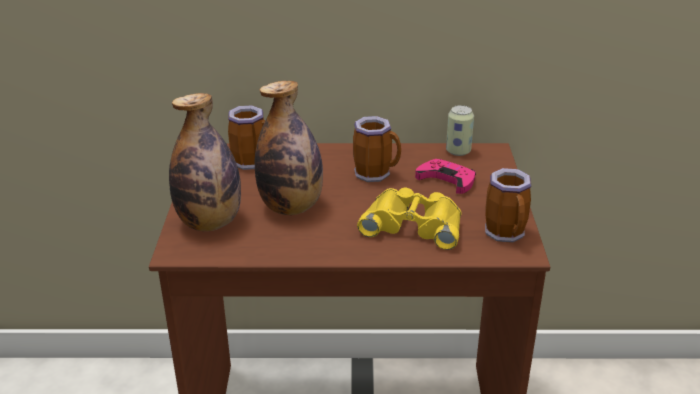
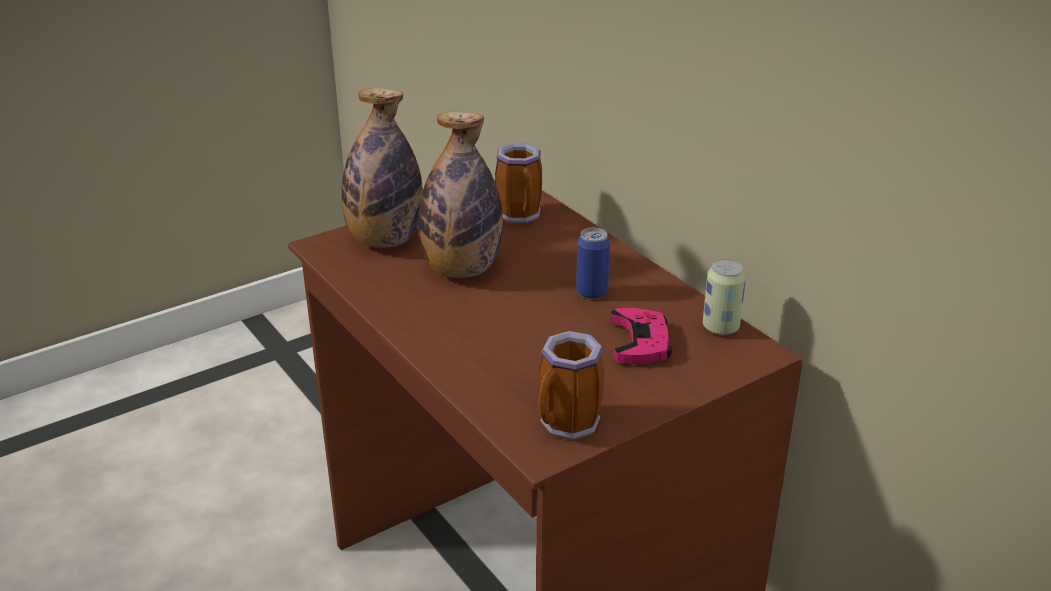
camera: 55 degrees right, 0 degrees up
mug [353,116,401,182] -> can [576,228,610,299]
yellow binoculars [357,188,462,250] -> none

